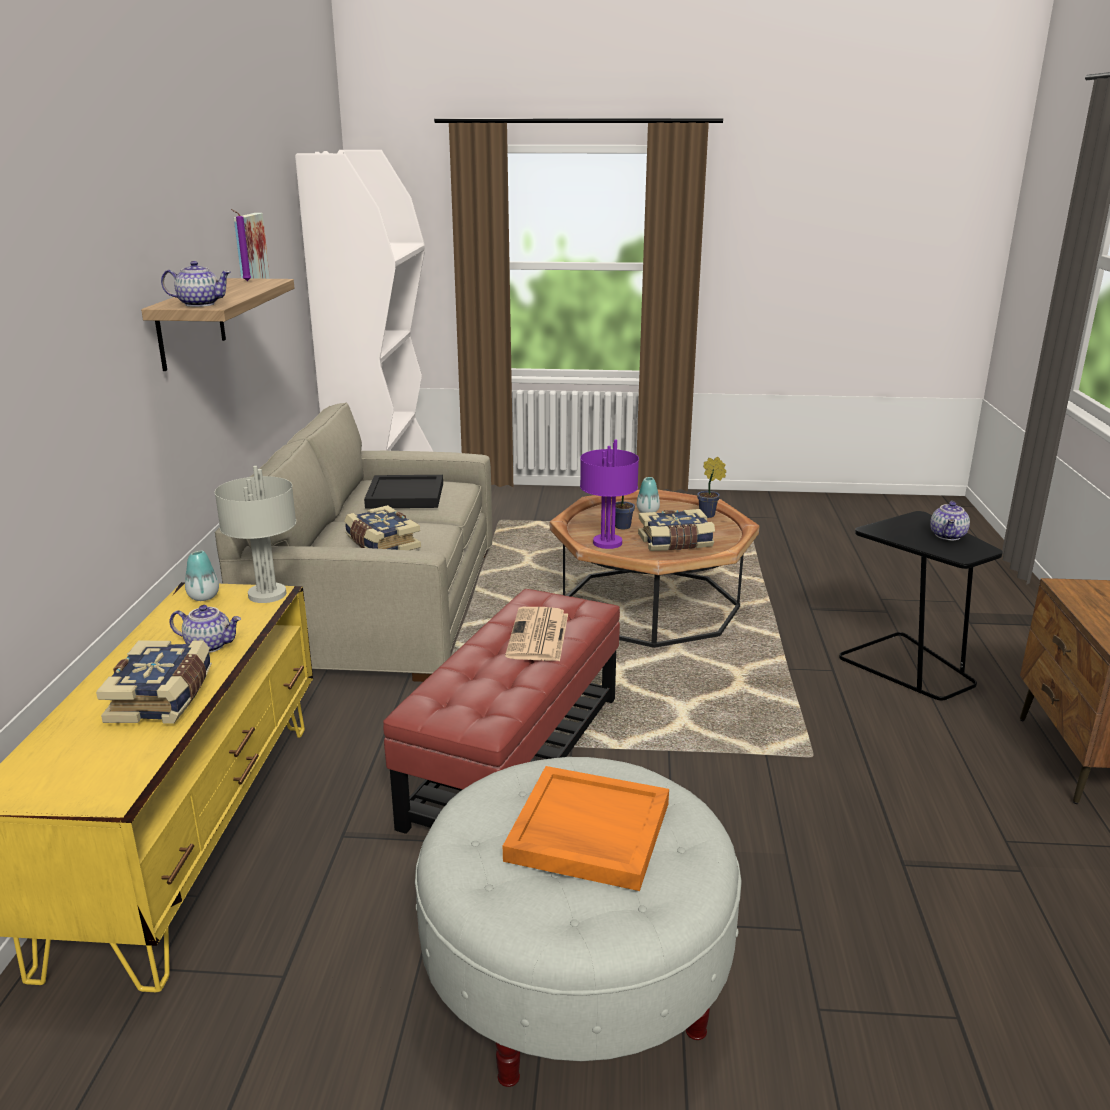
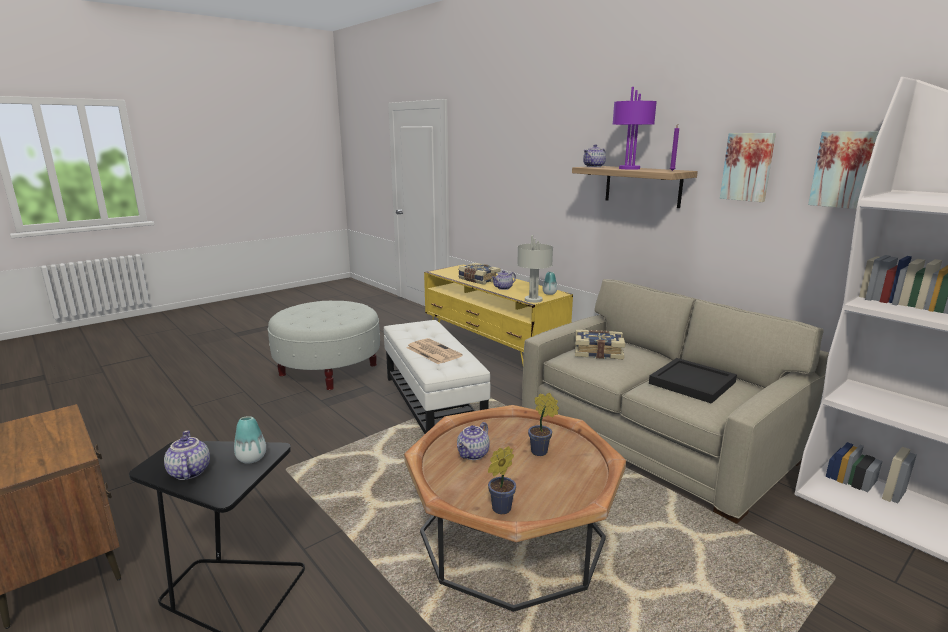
camera: 135 degrees right, 5 degrees down
red ottoman [383,589,620,834] -> white ottoman [384,320,491,434]
orange tray [503,766,669,891] -> none
purple table lamp [580,439,639,549] -> purple table lamp moved to [612,87,657,170]
vase [637,477,660,513] -> vase moved to [234,416,266,464]
book [638,509,715,551] -> teapot [457,422,490,460]
none -> picture [808,131,879,209]

